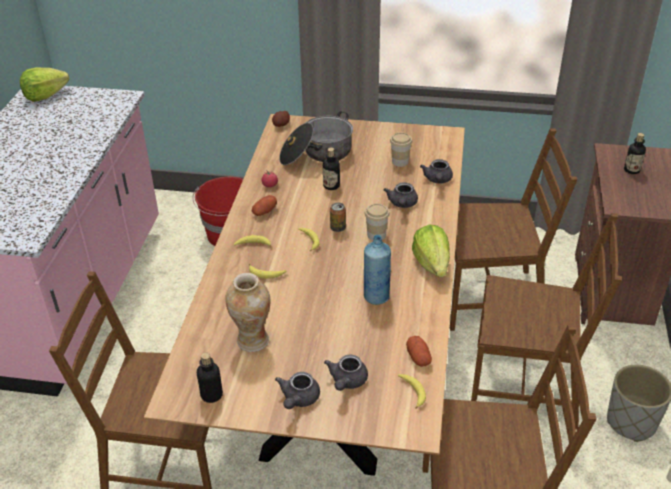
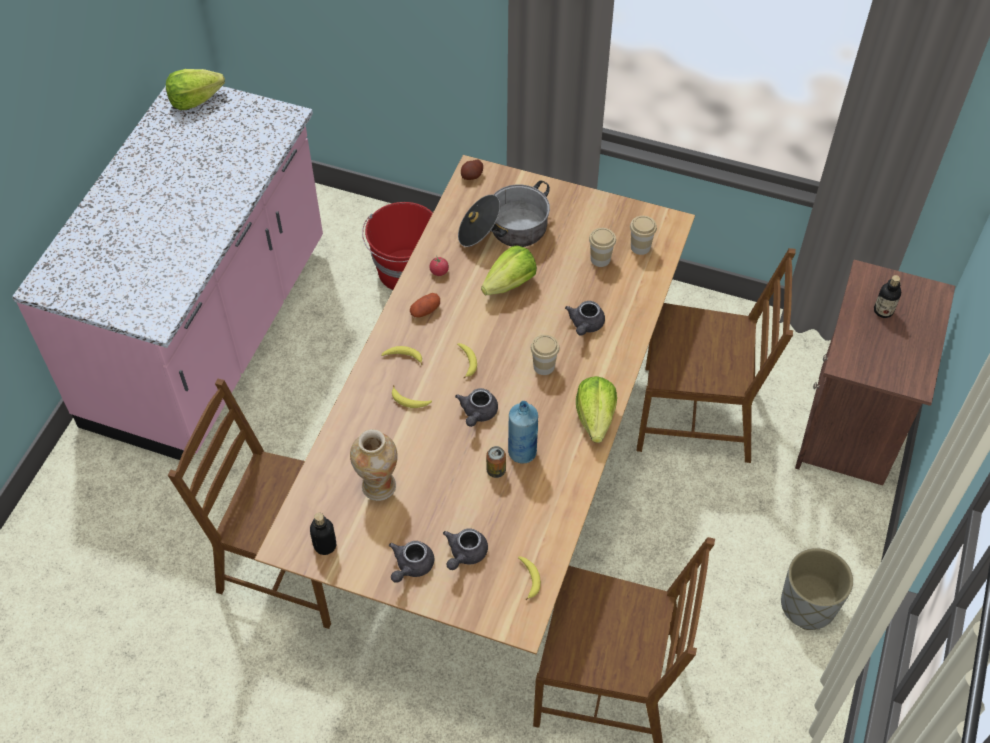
camera: 10 degrees right, 15 degrees up
bottle [323,148,340,190] -> lettuce [481,245,537,295]
can [330,202,346,232] -> can moved to [486,446,506,478]
potato [406,336,432,367] -> none
grey teapot [420,159,453,183] -> grey teapot moved to [455,388,498,427]
brown chair [471,213,622,430] -> none
none -> cup [630,216,657,255]

